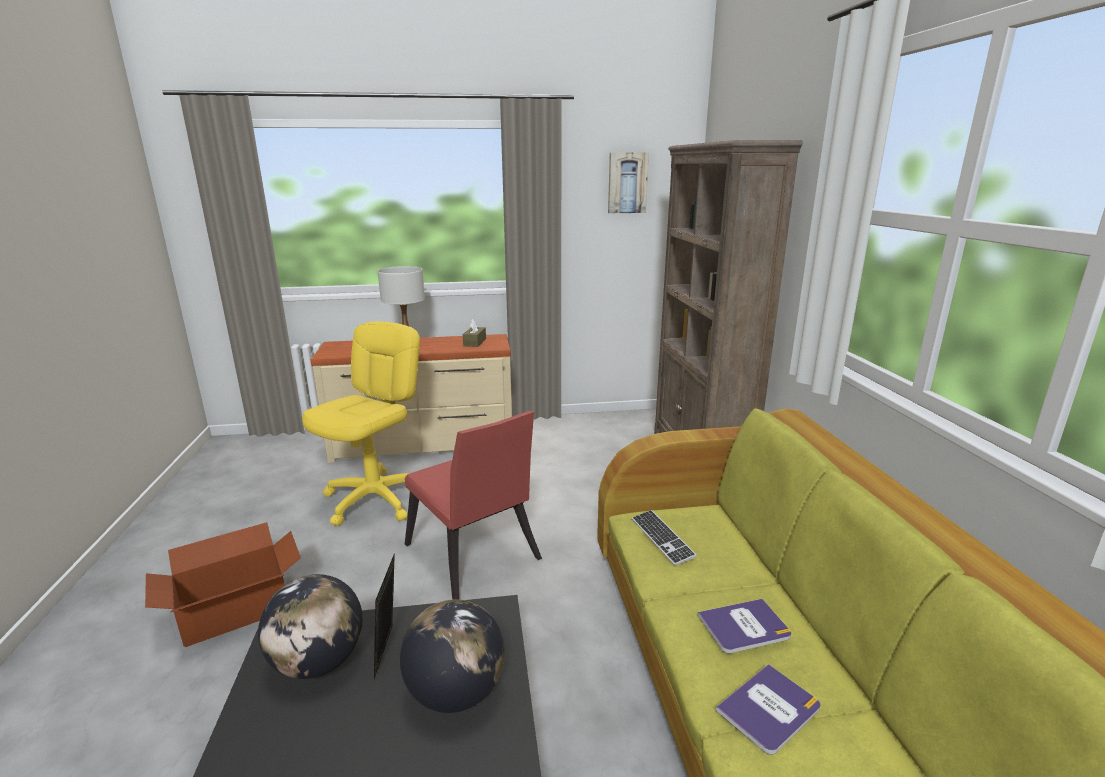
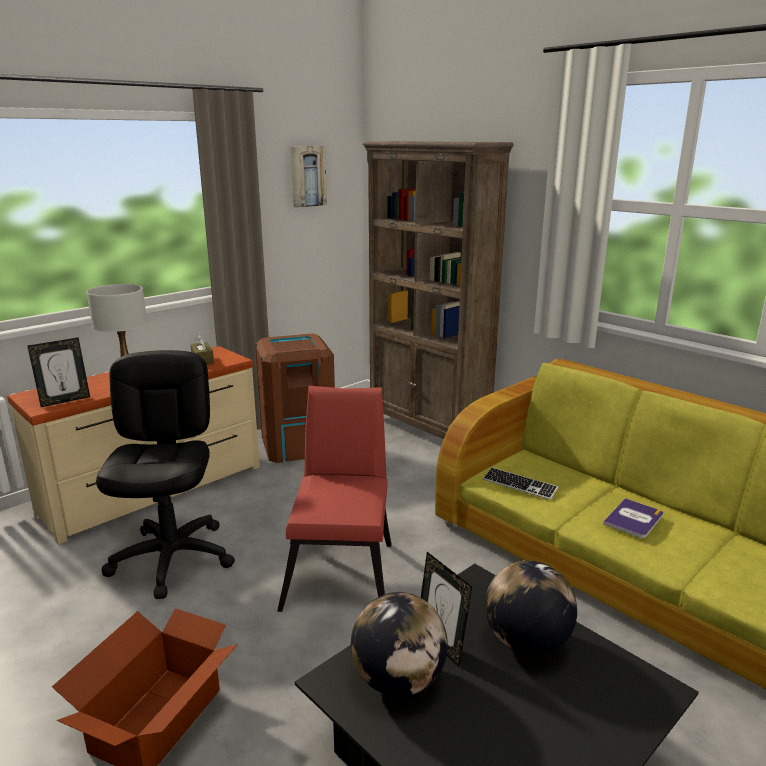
camera: 35 degrees left, 0 degrees up
yellow office chair [302,321,420,526] -> black office chair [96,350,235,599]
red chair [405,411,542,599] -> red chair turned 105 degrees counterclockwise [277,386,391,612]
book [716,664,821,755] -> none
none -> picture frame [27,337,90,407]
none -> brown trash can [255,334,335,463]

